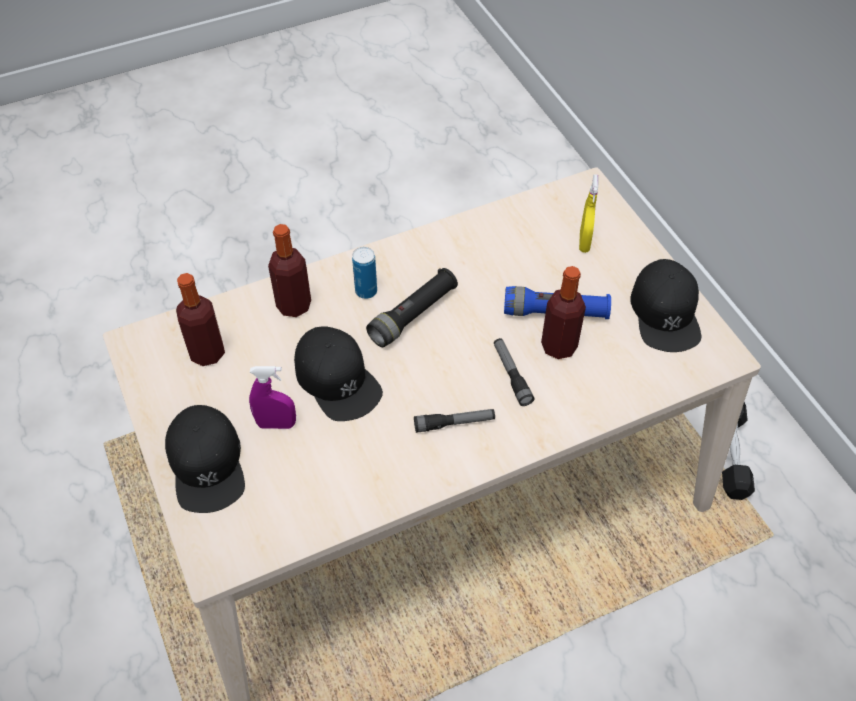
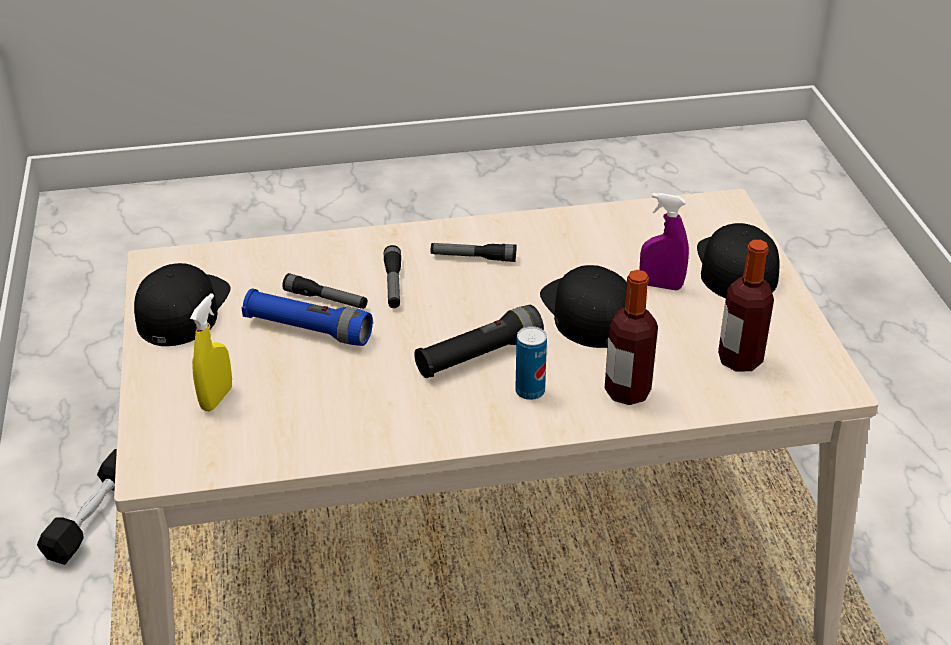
camera: 165 degrees left, 15 degrees down
bottle [541,266,586,359] -> flashlight [282,273,367,309]

